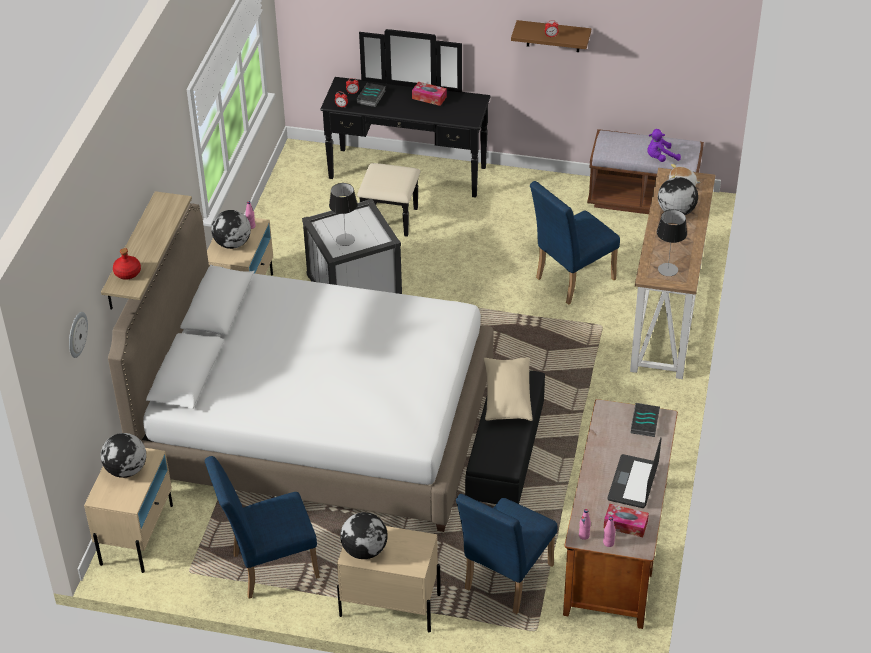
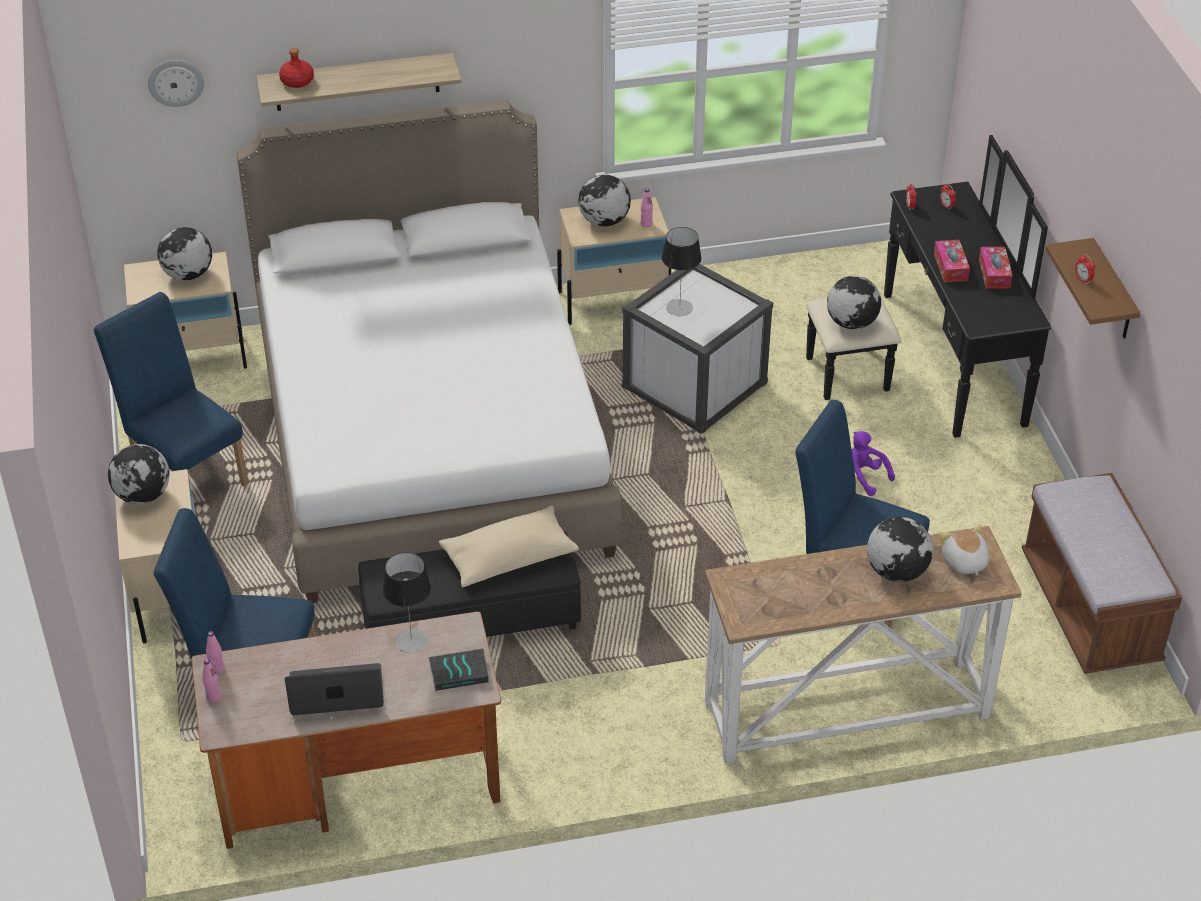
camera: 65 degrees right, 0 degrees up
book [357,83,386,107] -> none
tissue box [604,504,649,537] -> tissue box moved to [934,240,970,282]
purple plush toy [647,129,681,162] -> purple plush toy moved to [851,431,895,496]
table lamp [657,210,687,276] -> table lamp moved to [383,552,431,653]
none -> globe [827,276,881,329]

